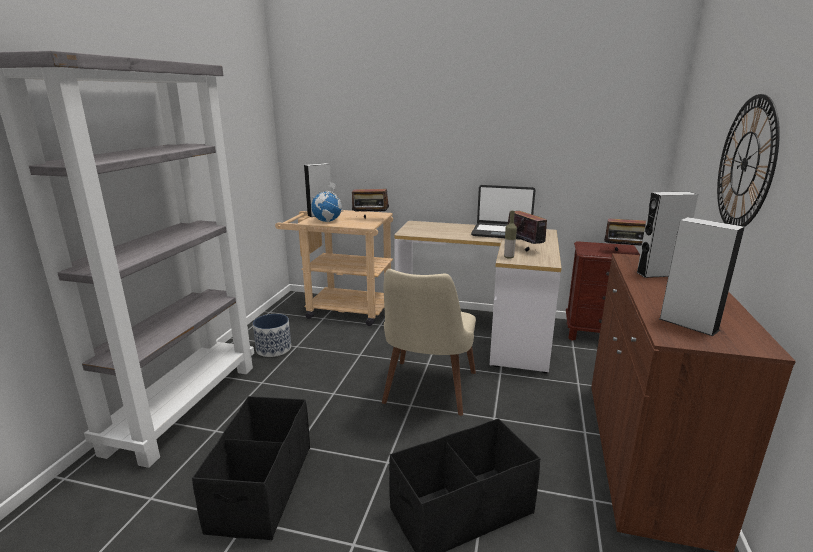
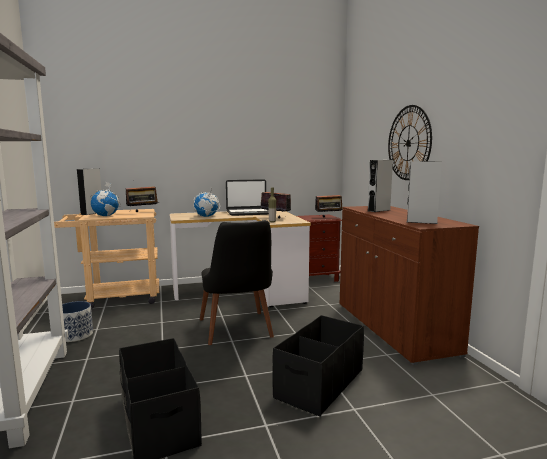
camera: 30 degrees left, 10 degrees down
beige chair [382,269,476,416] -> black chair [200,220,274,345]
none -> globe [194,188,220,217]

